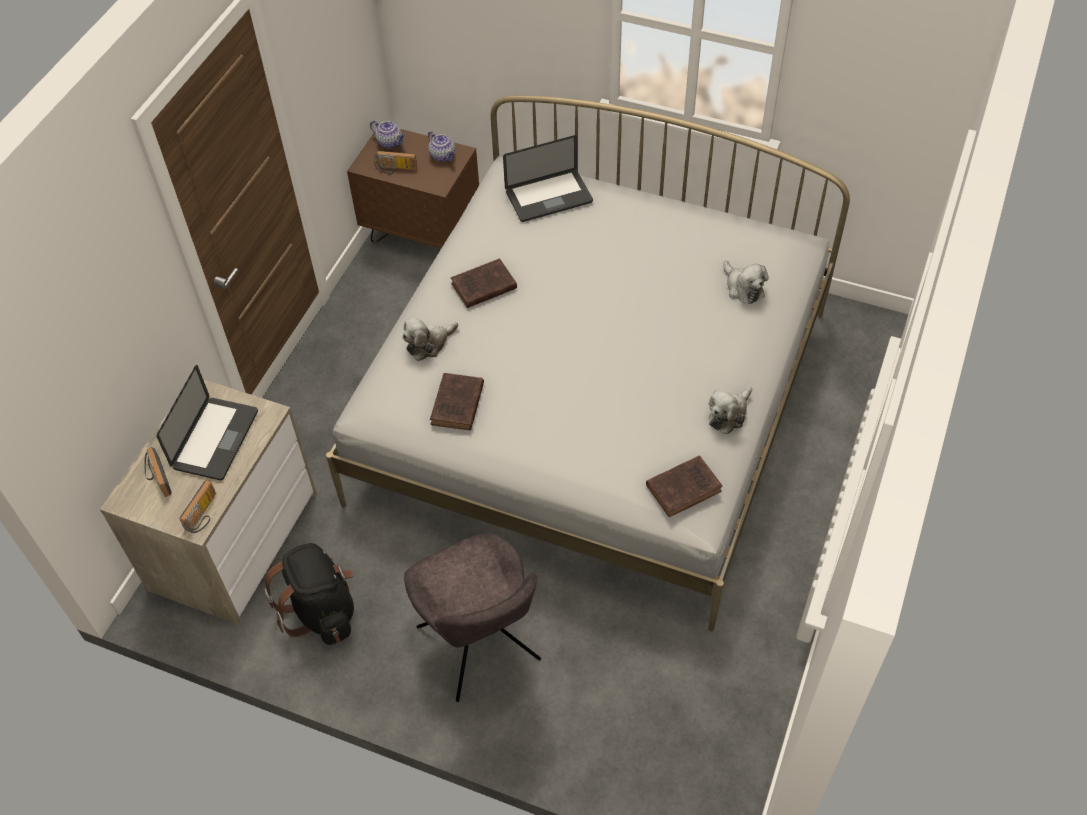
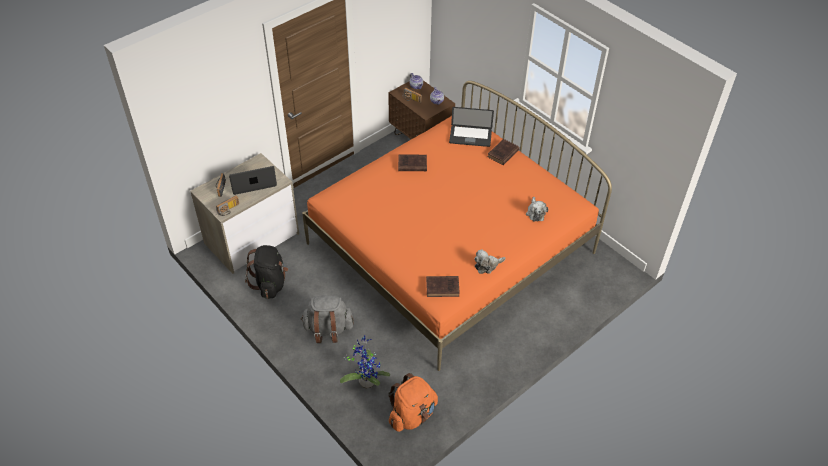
camera: 25 degrees right, 5 degrees down
laptop [157,365,258,480] -> laptop turned 150 degrees counterclockwise [229,166,277,195]
white bed [326,95,850,632] -> orange bed [302,81,612,371]
plush toy [402,317,458,361] -> none
grey chair [404,533,541,702] -> grey backpack [301,295,353,343]
brown book [430,373,484,430] -> brown book moved to [487,139,520,165]
none -> potted plant [340,335,390,389]
none -> orange backpack [388,373,438,432]

